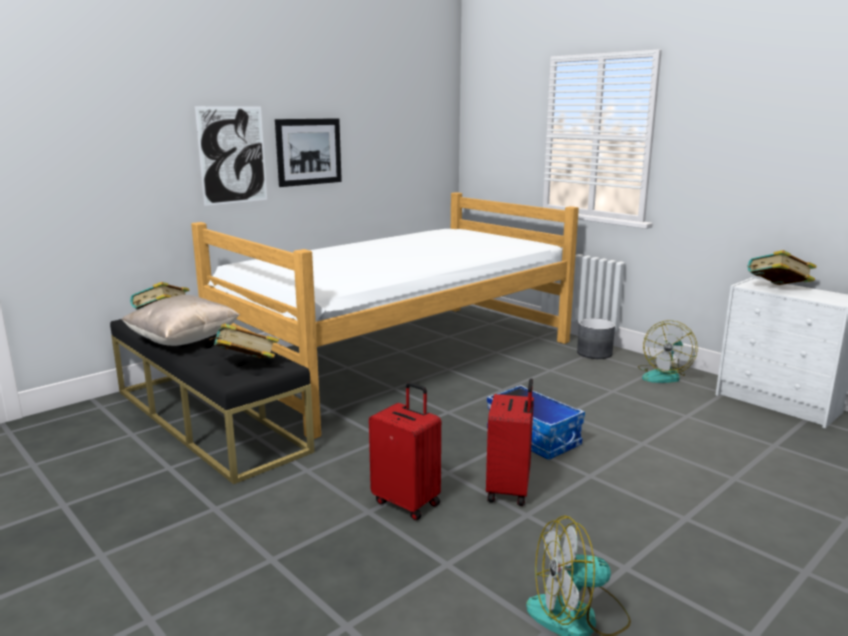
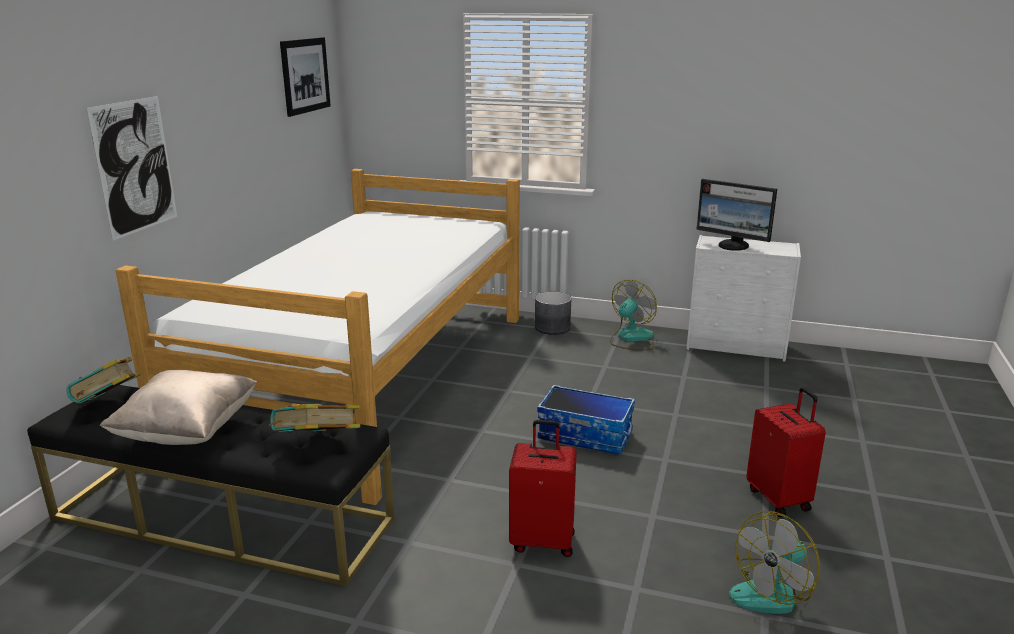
camera: 30 degrees left, 5 degrees up
picture [275,118,342,187] -> picture moved to [280,37,331,117]
red suitcase [486,378,534,506] -> red suitcase moved to [746,387,826,517]
fan [638,320,698,383] -> fan turned 150 degrees counterclockwise [610,280,657,350]
book [748,250,817,285] -> monitor [696,179,777,251]

